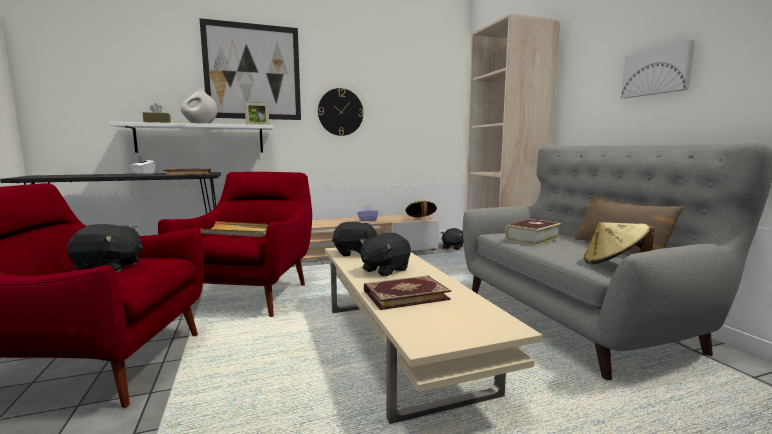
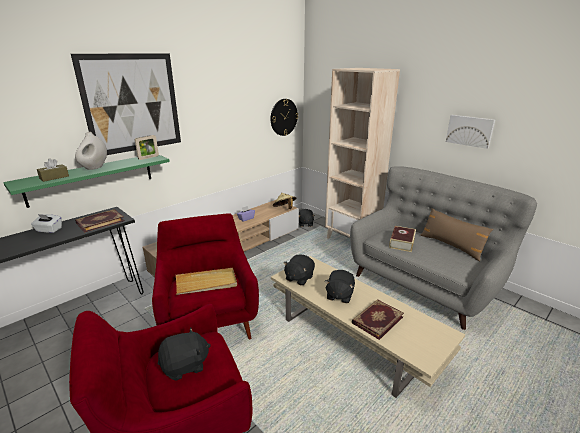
camera: 25 degrees left, 15 degrees up
white shelf [109,122,273,153] -> green shelf [3,155,170,208]
wall clock [318,88,363,136] -> wall clock moved to [271,99,298,136]
black plush toy [332,222,377,256] -> black plush toy turned 150 degrees clockwise [283,255,315,286]
beige hat [584,222,654,264] -> none

